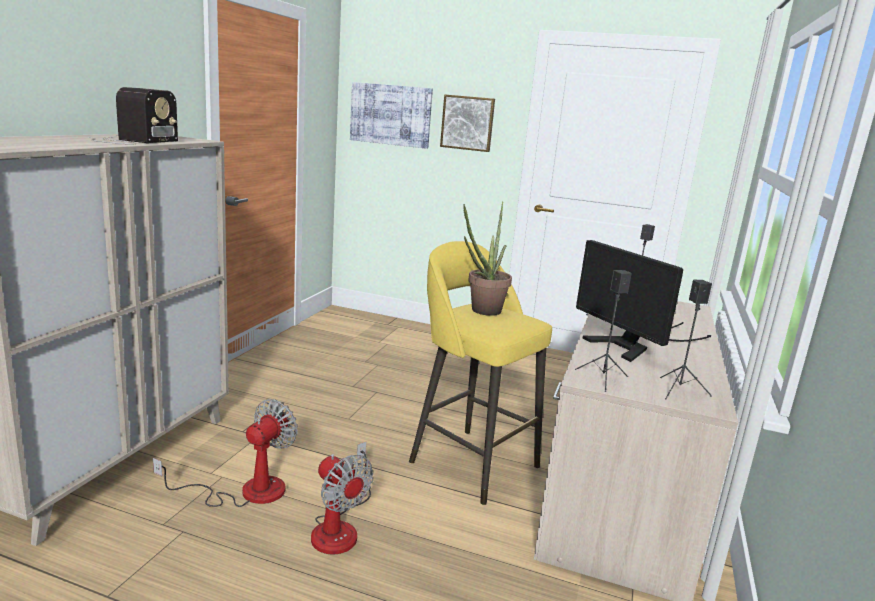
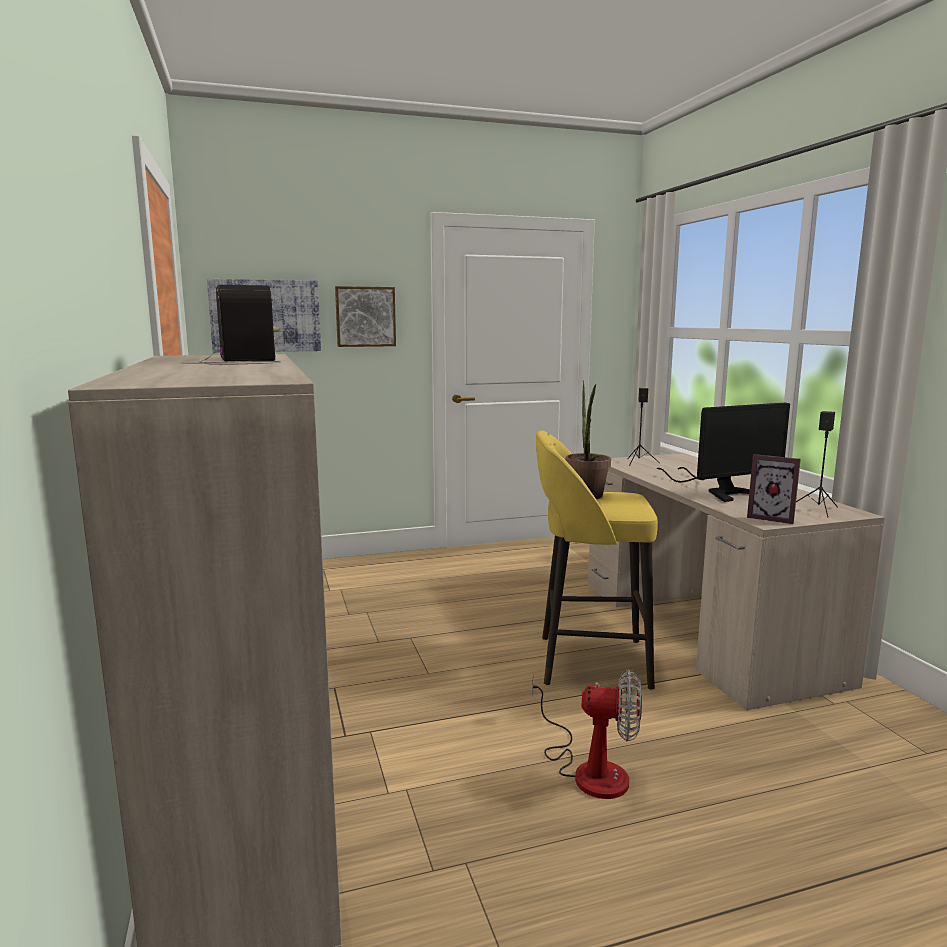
camera: 35 degrees left, 5 degrees down
fan [153,399,298,507] -> none
black speaker [575,270,632,392] -> picture frame [747,454,801,524]
monitor [576,240,711,362] -> monitor turned 45 degrees counterclockwise [657,403,790,502]

